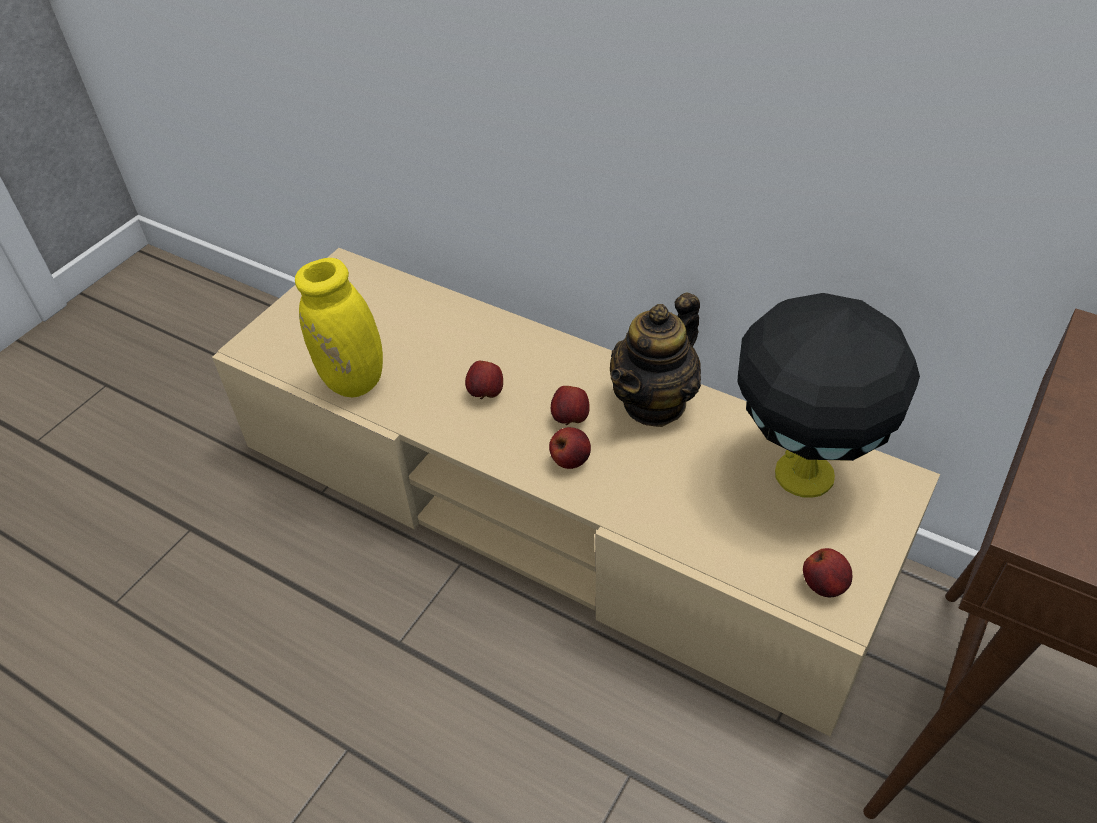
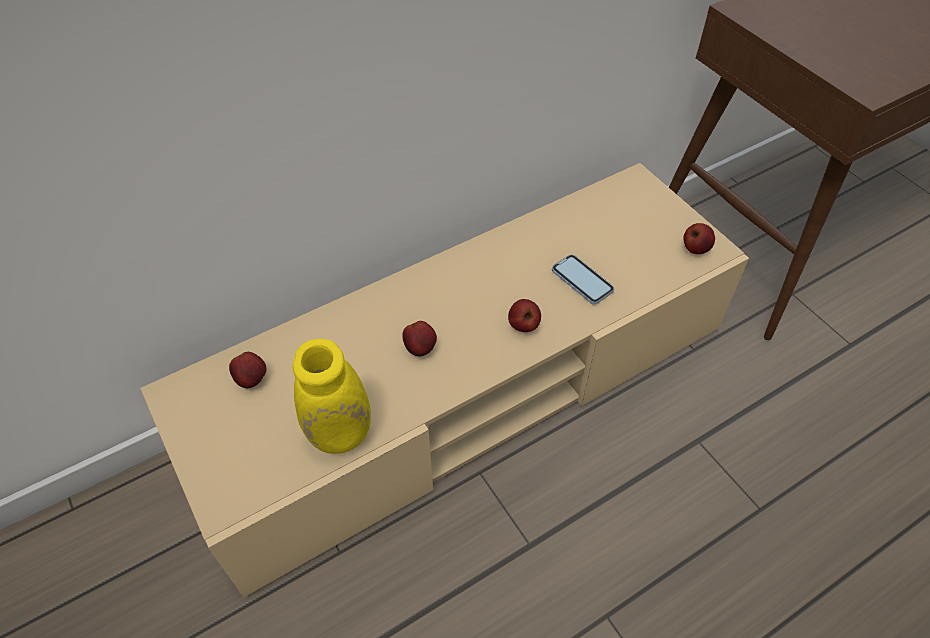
camera: 65 degrees left, 5 degrees up
apple [551,386,590,425] -> apple moved to [229,352,266,388]
teapot [610,292,701,427] -> none
black table lamp [738,293,920,498] -> none
none -> phone [552,255,614,305]

